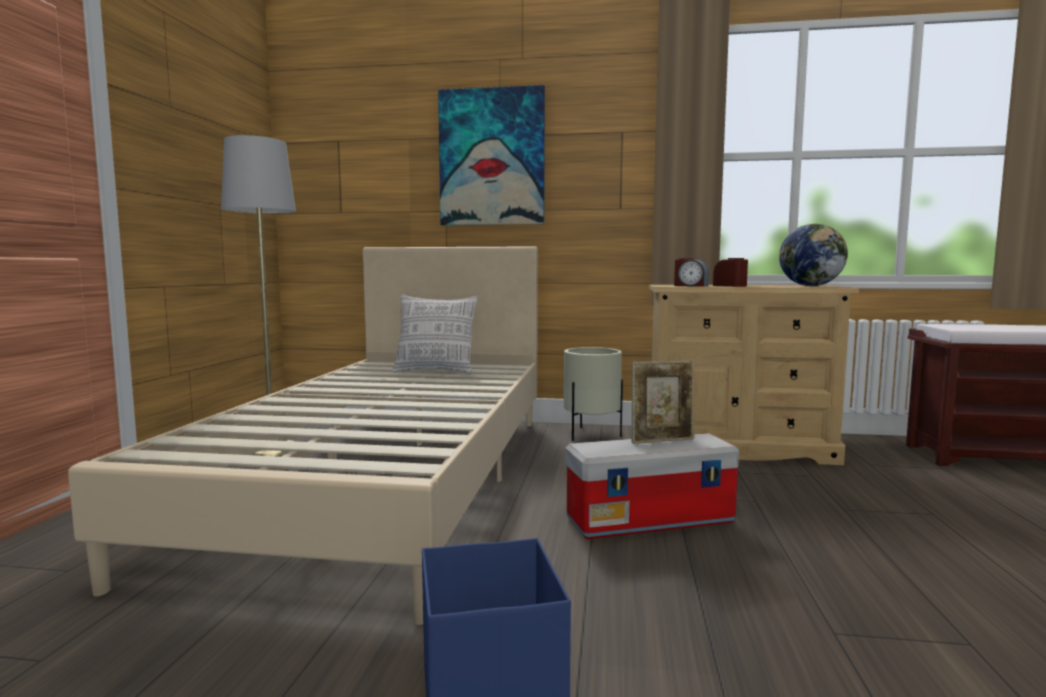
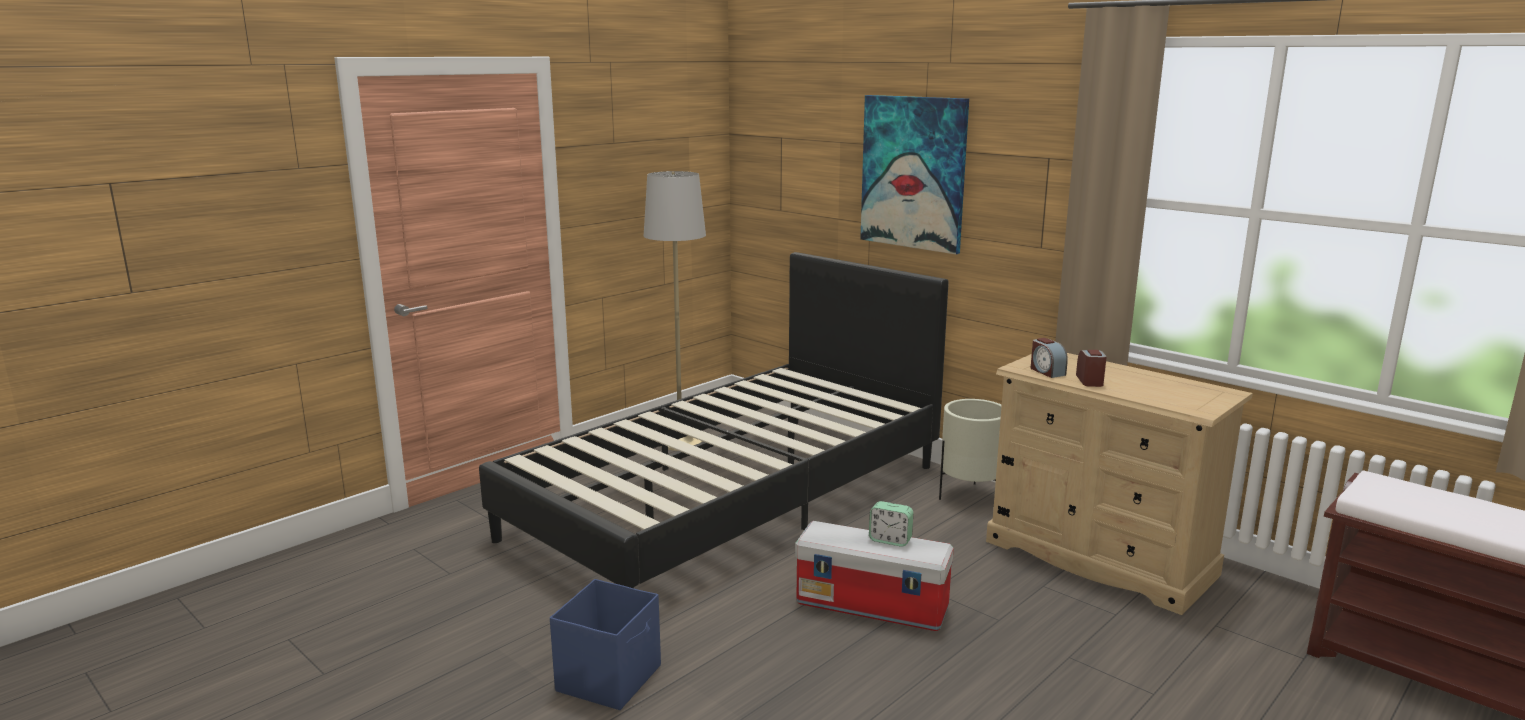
camera: 35 degrees right, 10 degrees up
beige bed [68,246,538,625] -> black bed [479,252,949,588]
pillow [392,295,478,374] -> none
picture frame [632,361,694,444] -> alarm clock [869,501,913,547]
globe [779,224,848,286] -> none

